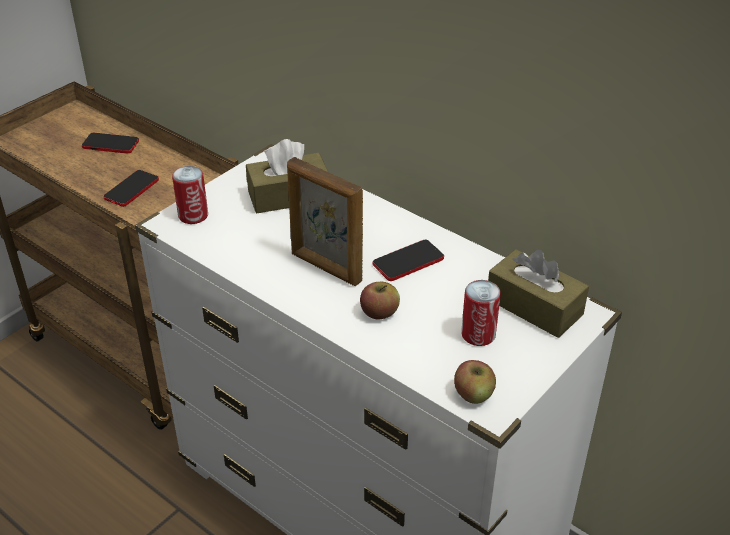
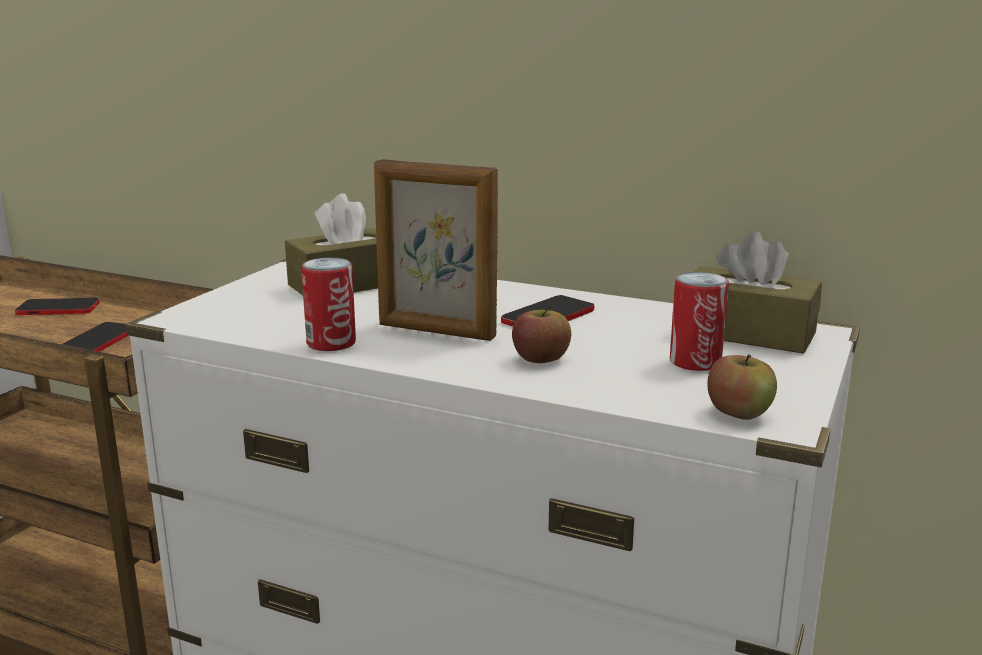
camera: 15 degrees left, 20 degrees down
can [172,166,208,224] -> can moved to [301,257,356,351]

